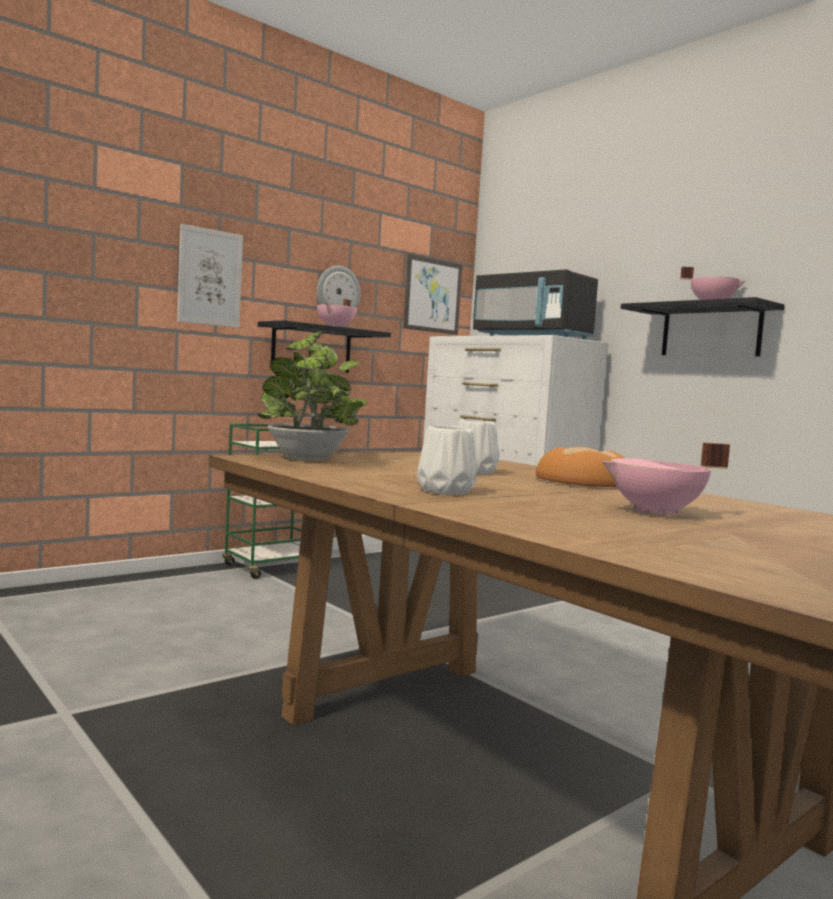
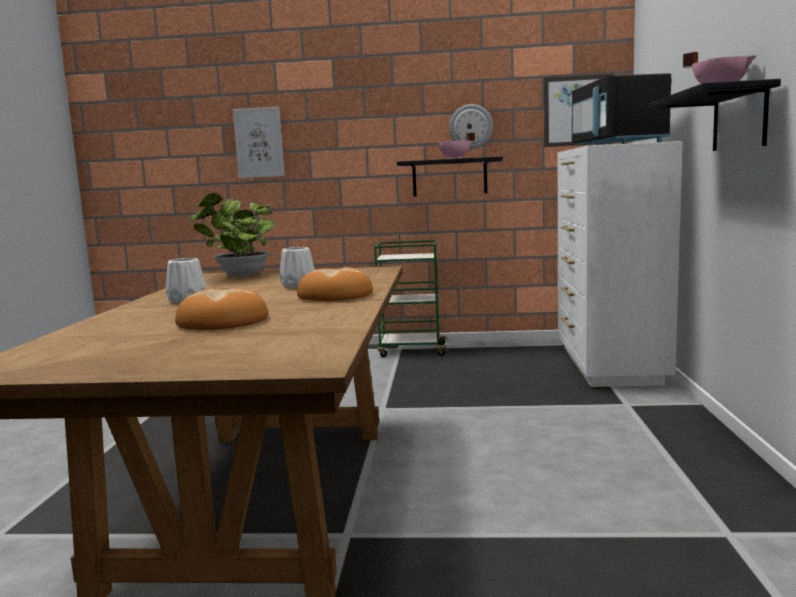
camera: 45 degrees right, 5 degrees up
picture [177,224,243,328] -> picture moved to [233,107,285,178]
pink cooking pot [601,443,730,517] -> bread [175,288,269,330]

